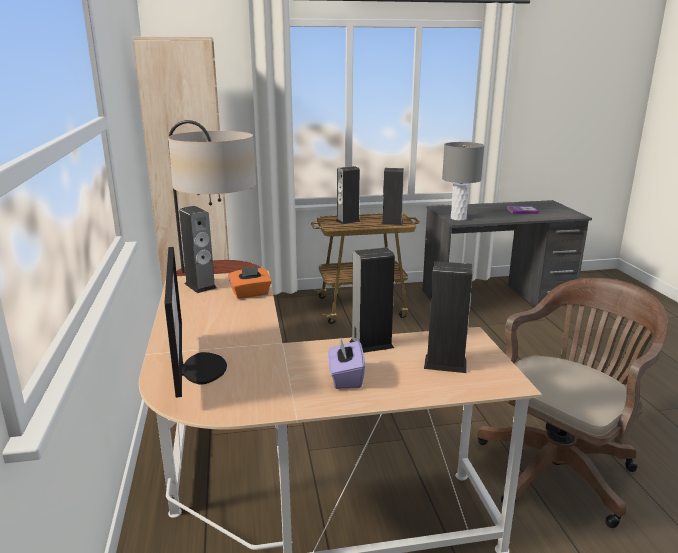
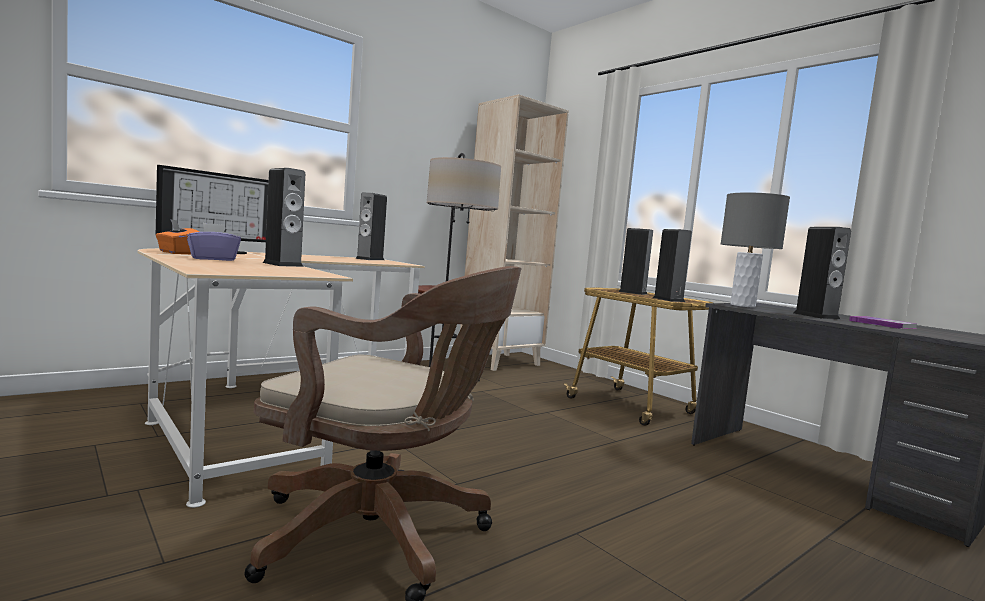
camera: 60 degrees right, 15 degrees down
orange tissue box [228,266,272,299] -> orange tissue box moved to [156,219,199,254]
speaker [424,261,473,373] -> speaker moved to [793,227,851,320]

